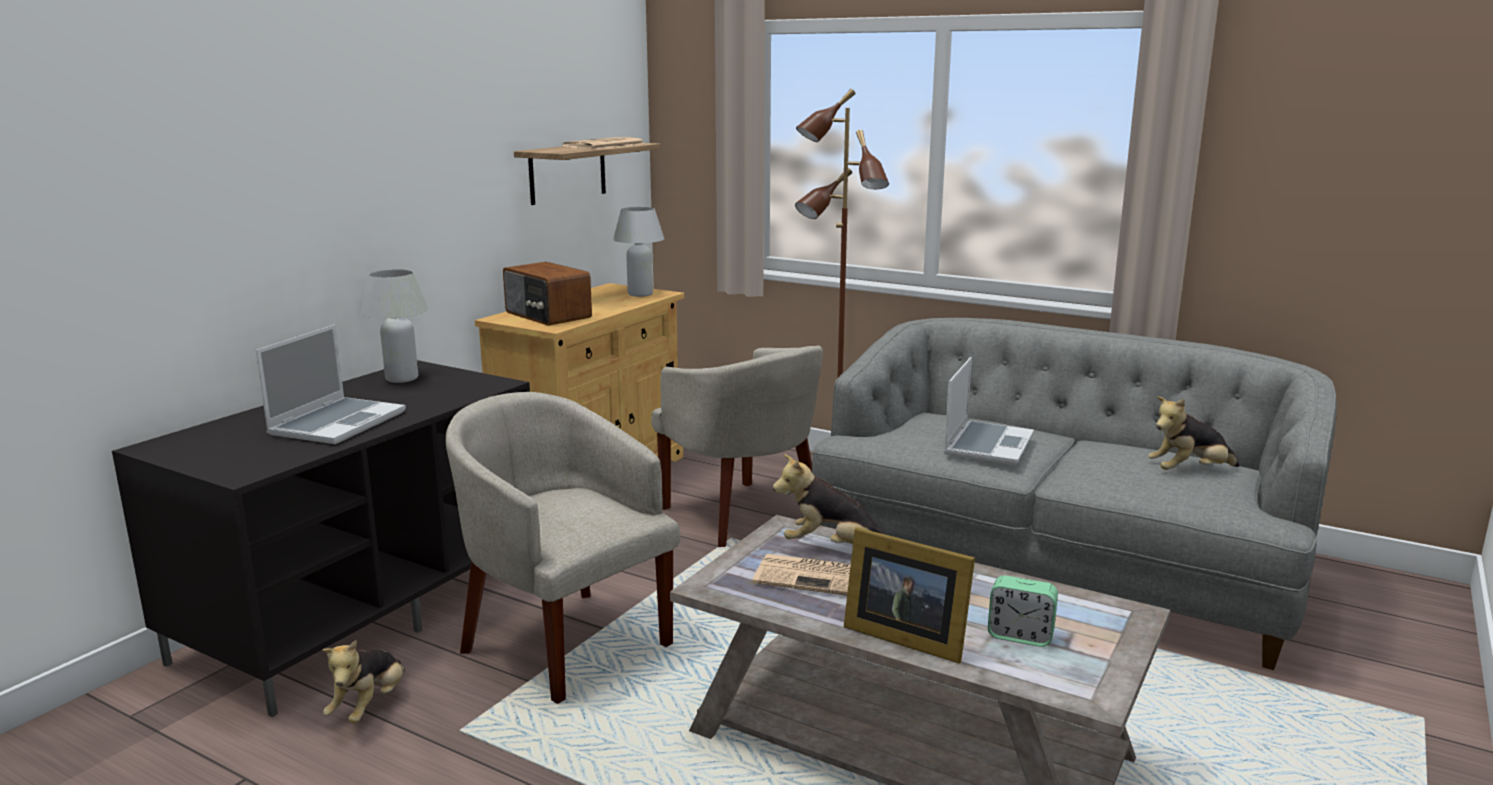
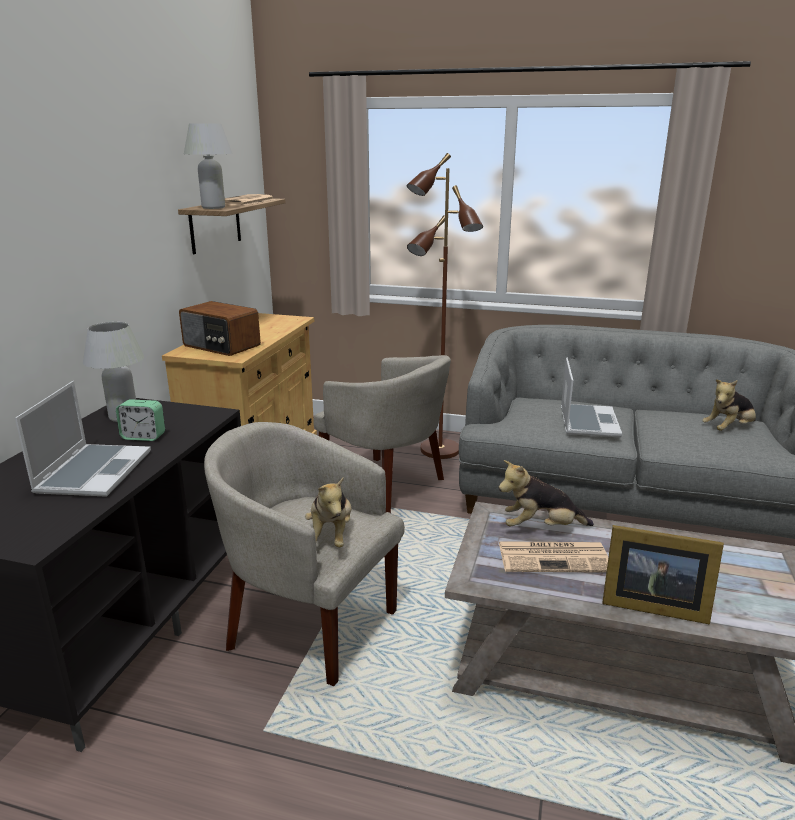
camera: 15 degrees left, 5 degrees up
plush toy [322,640,405,723] -> plush toy moved to [305,478,352,547]
white table lamp [613,207,664,297] -> white table lamp moved to [184,123,233,209]
alarm clock [988,575,1058,647] -> alarm clock moved to [116,399,165,441]

